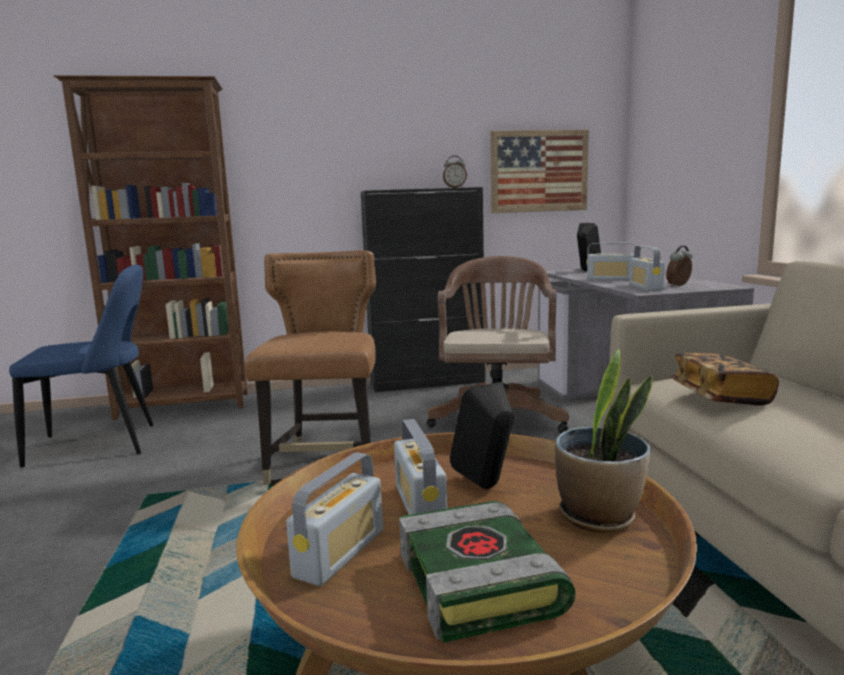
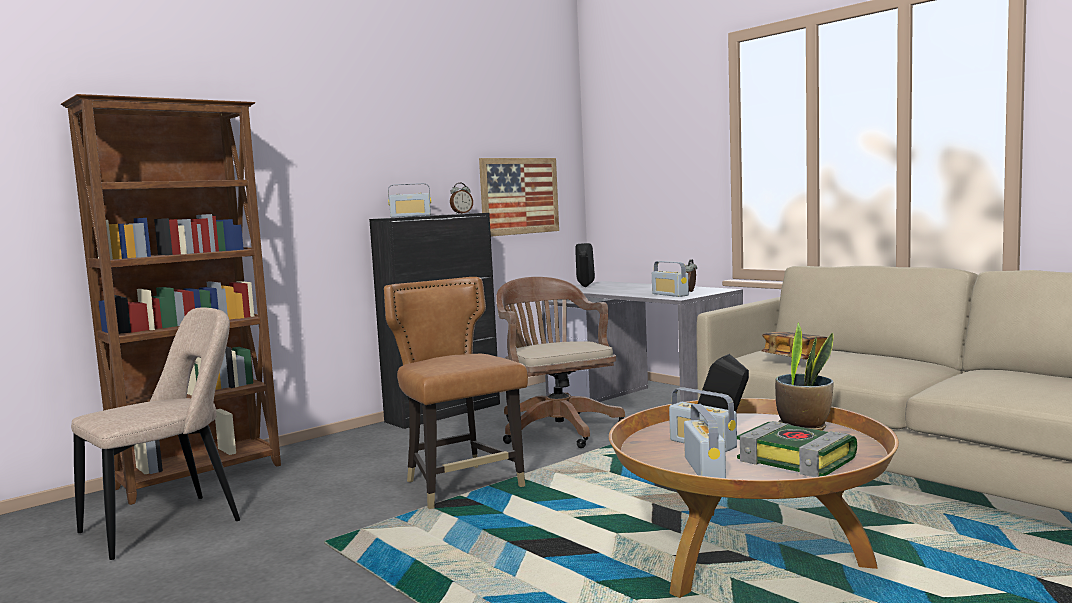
camera: 30 degrees left, 5 degrees down
blue chair [9,264,154,467] -> beige chair [71,308,240,560]
radio [586,243,636,280] -> radio moved to [388,183,431,218]

